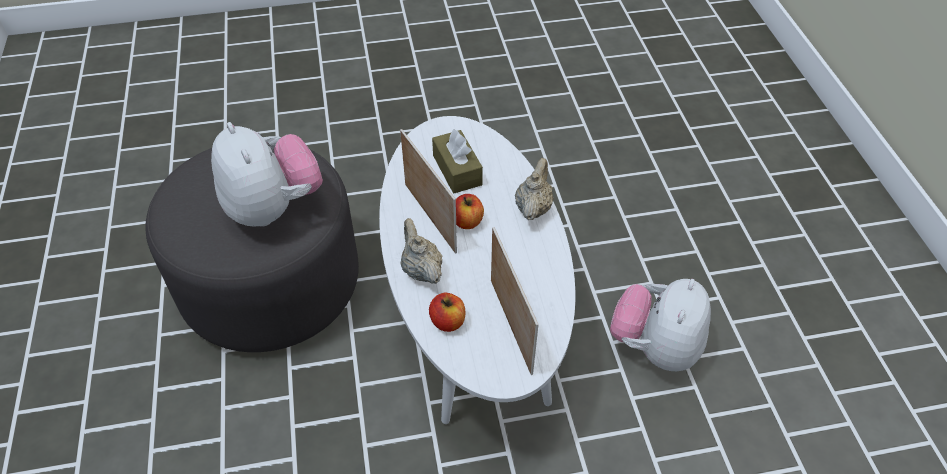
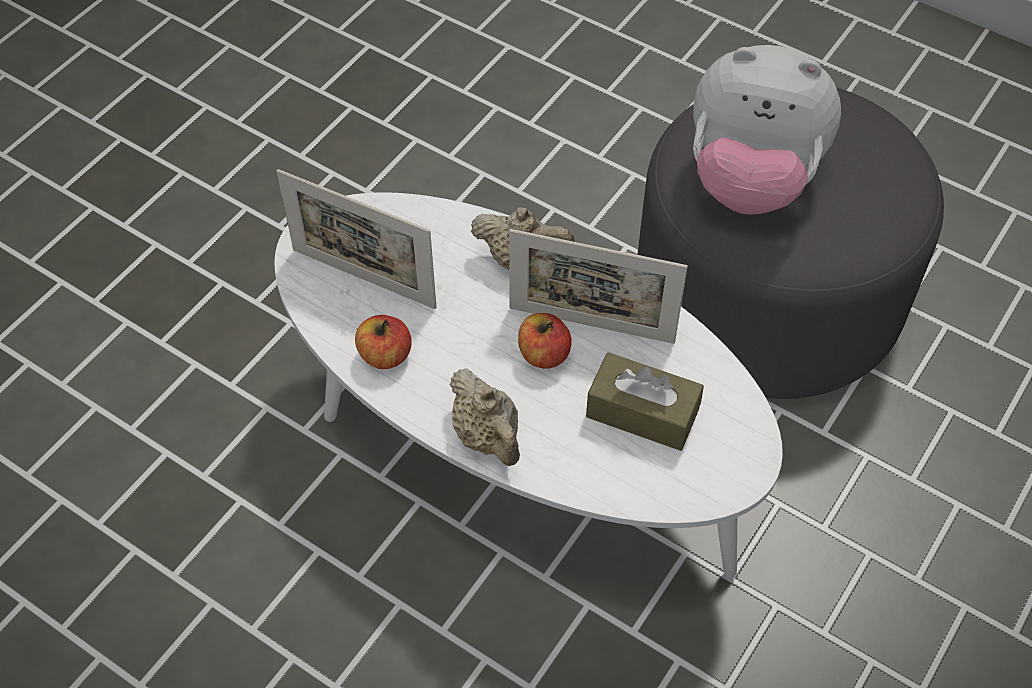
camera: 135 degrees right, 5 degrees up
apple [429,293,466,332] -> apple moved to [355,315,412,369]
plush toy [610,279,711,371] -> none

